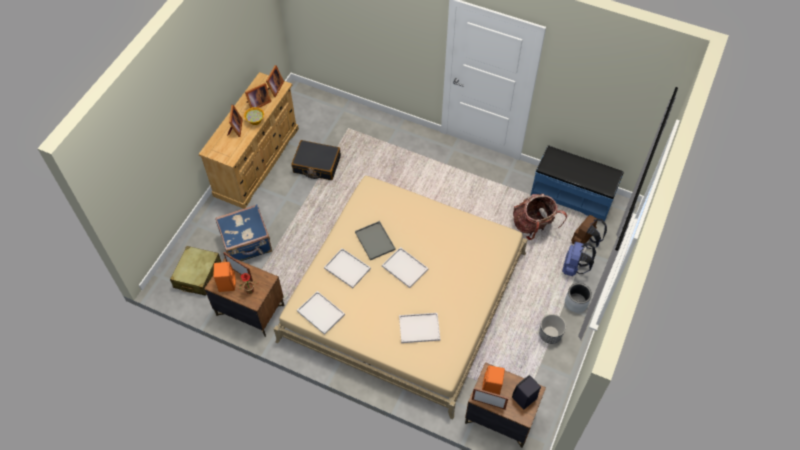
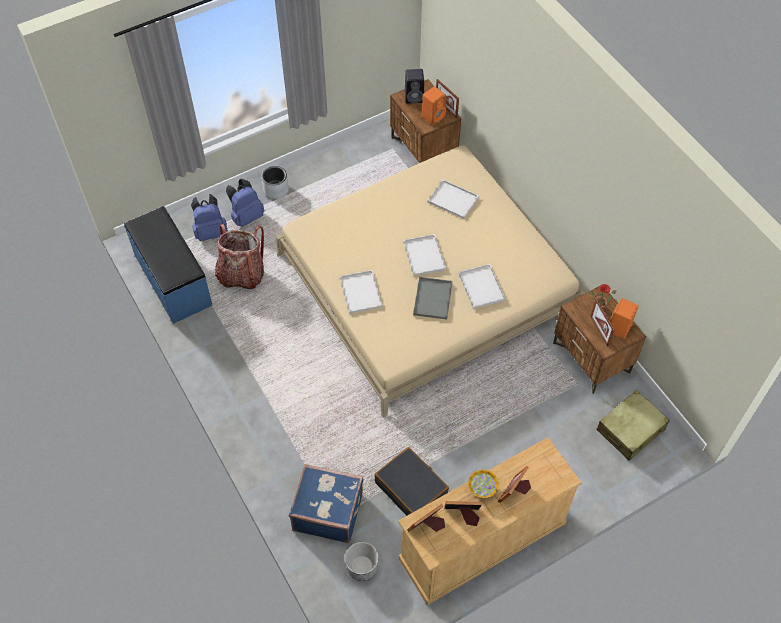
camera: 145 degrees left, 0 degrees up
blue suitcase [215,204,272,261] -> blue suitcase moved to [289,464,364,543]
white tray [297,291,345,335] -> white tray moved to [340,270,382,314]
planter [539,314,566,344] -> planter moved to [345,542,379,581]
brown backpack [571,215,607,249] -> blue backpack [191,194,228,241]

